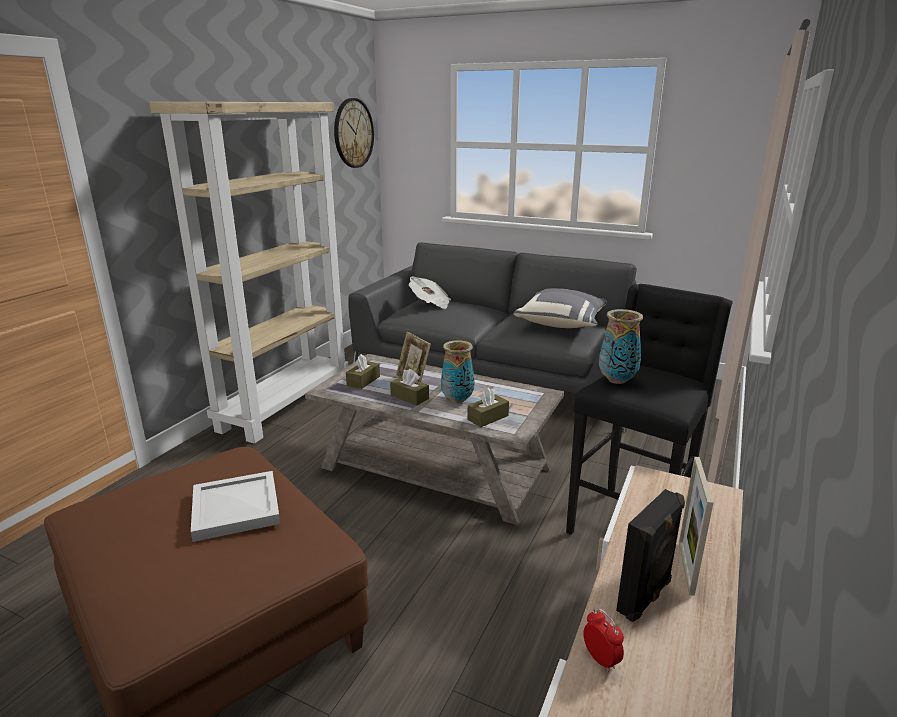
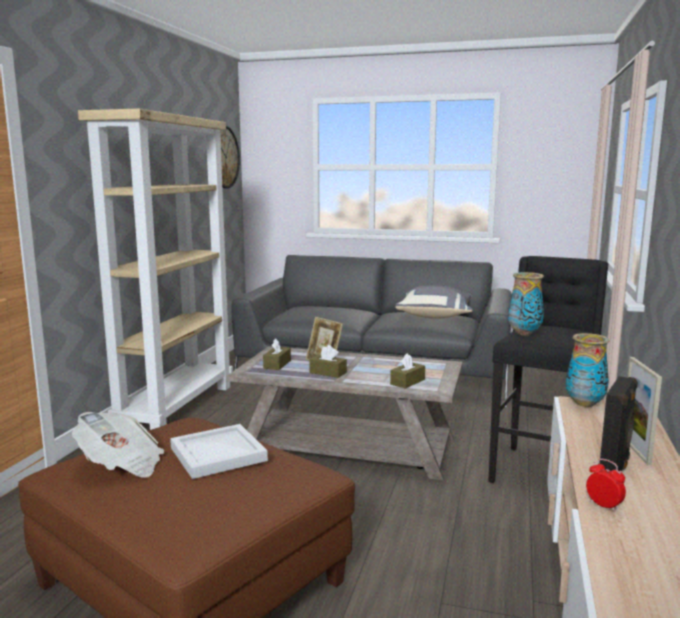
camera: 10 degrees left, 10 degrees down
newspaper [409,277,451,309] -> newspaper moved to [72,412,164,478]
vase [441,340,475,403] -> vase moved to [566,333,609,407]

